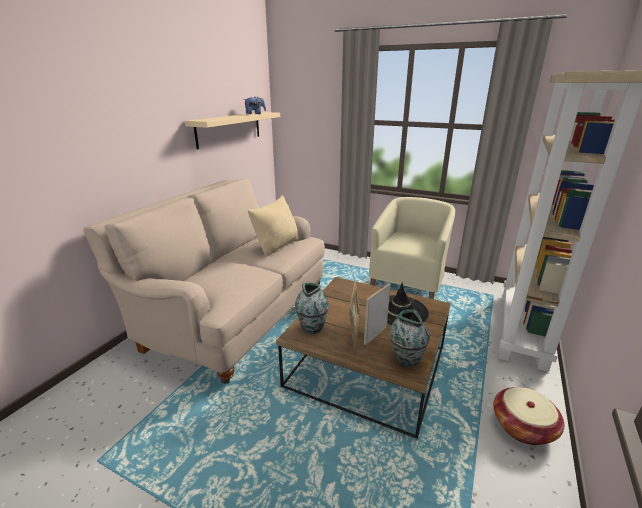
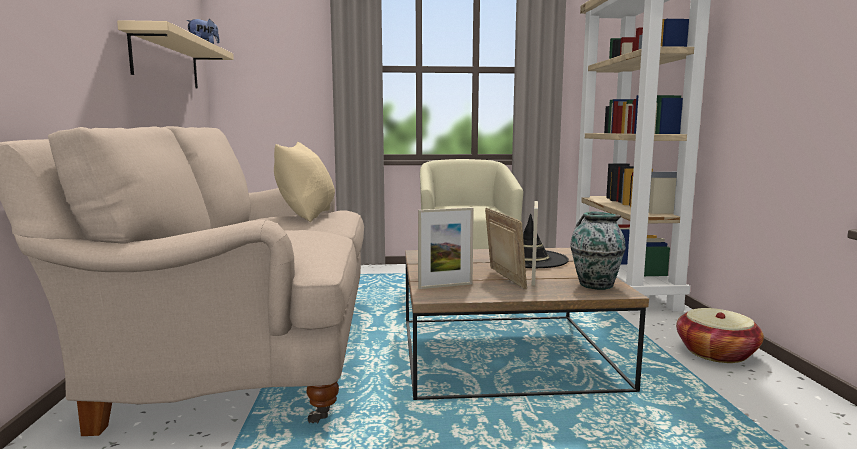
camera: 30 degrees left, 15 degrees down
vase [295,282,329,334] -> picture frame [418,207,474,289]

